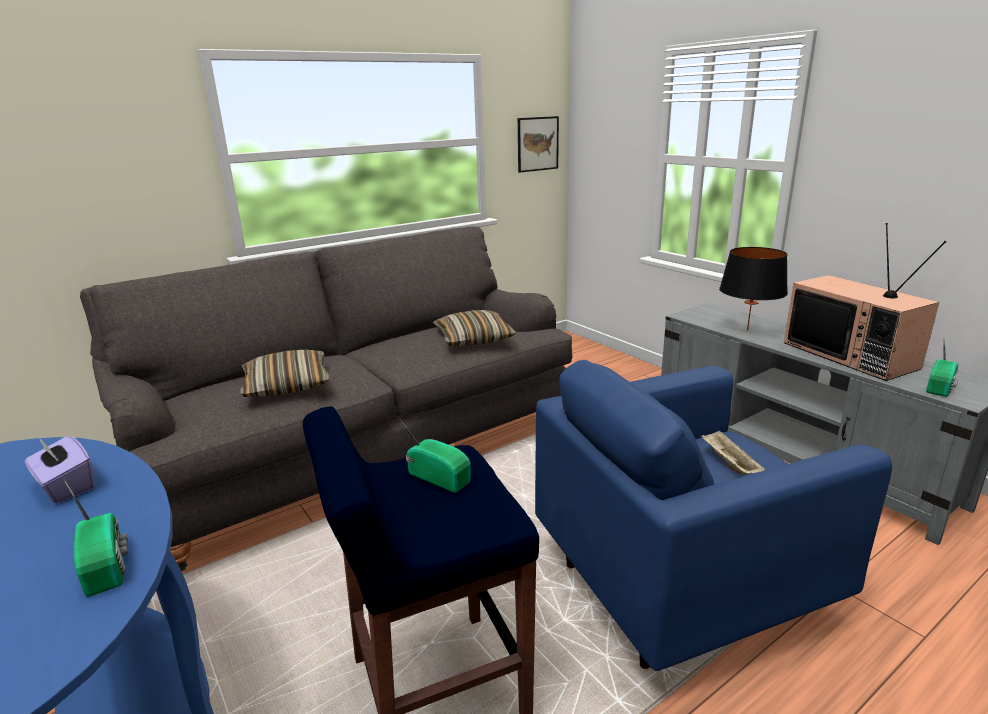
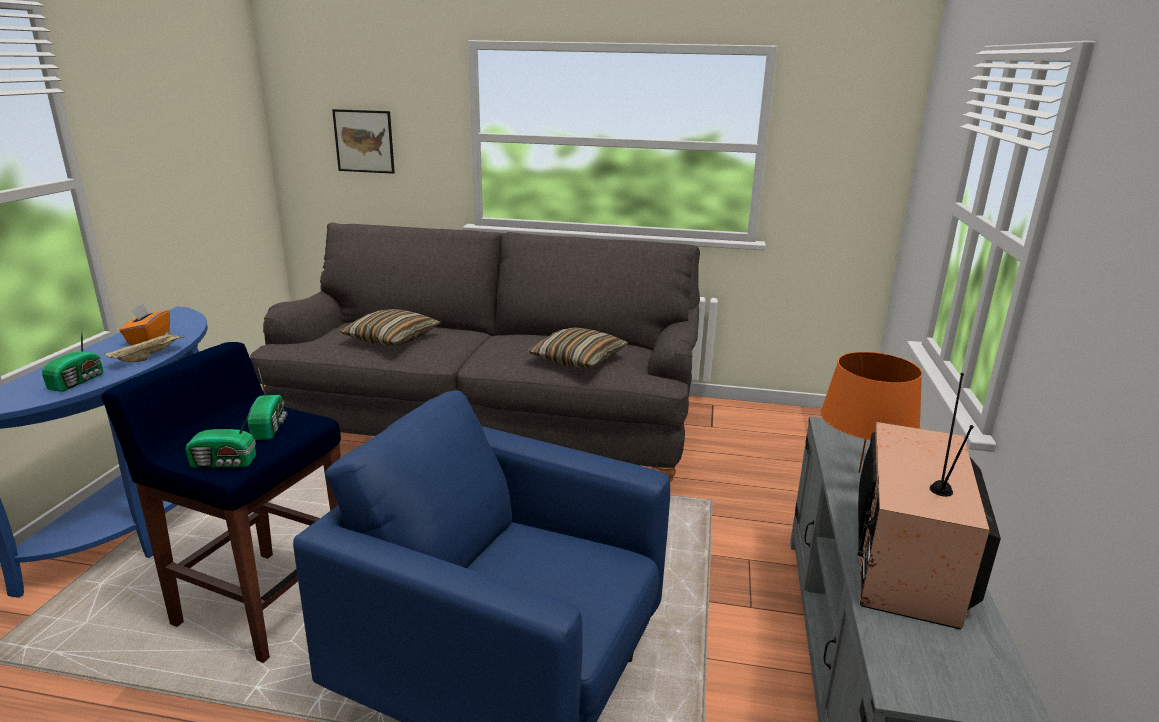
camera: 45 degrees right, 0 degrees up
purple tissue box [25,436,94,503] -> orange tissue box [119,303,170,345]
picture [518,116,559,173] -> picture moved to [332,109,395,174]
beige tray [701,430,766,475] -> beige tray moved to [104,331,185,362]
black table lamp [719,247,788,330] -> orange table lamp [821,352,922,473]
radio [926,336,959,397] -> radio moved to [186,404,256,468]

